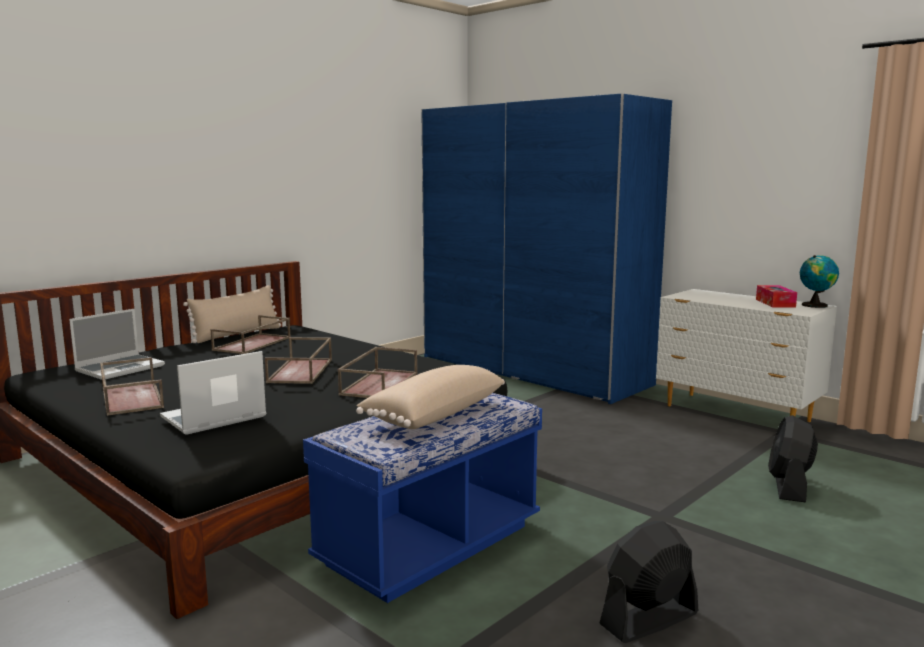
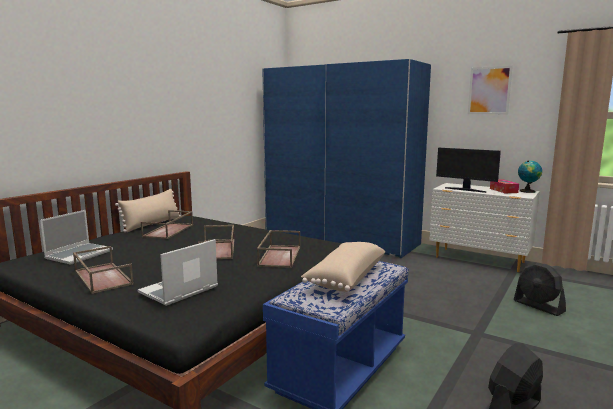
camera: 10 degrees left, 0 degrees up
black fan [768,415,818,503] -> black fan turned 45 degrees counterclockwise [514,262,566,316]
none -> monitor [436,148,501,193]
none -> picture [468,66,513,114]

